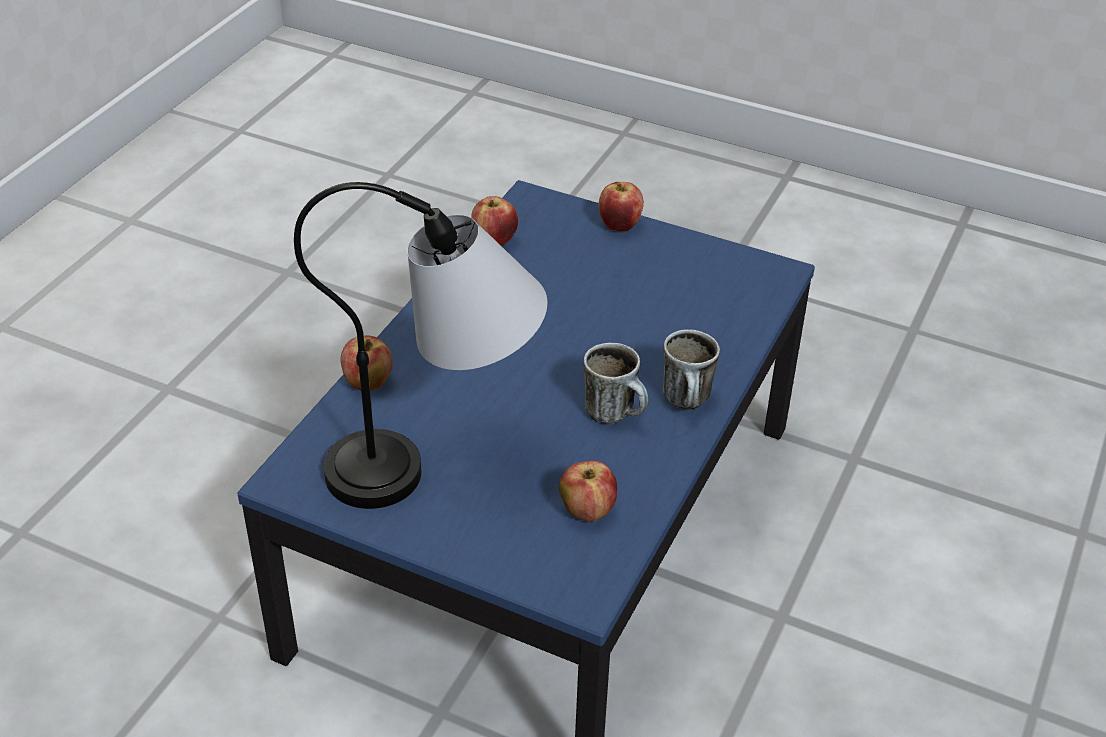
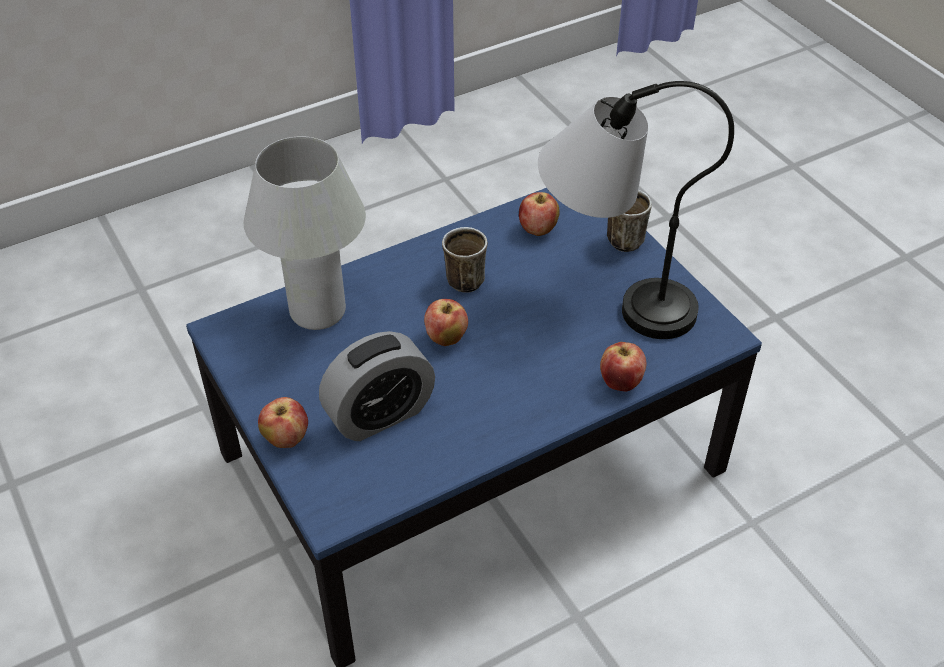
camera: 145 degrees left, 5 degrees up
apple [471,196,518,246] -> apple moved to [424,299,468,346]
mug [663,329,720,410] -> mug moved to [607,190,652,252]
none -> white table lamp [244,136,366,330]
none -> alarm clock [319,331,435,441]

